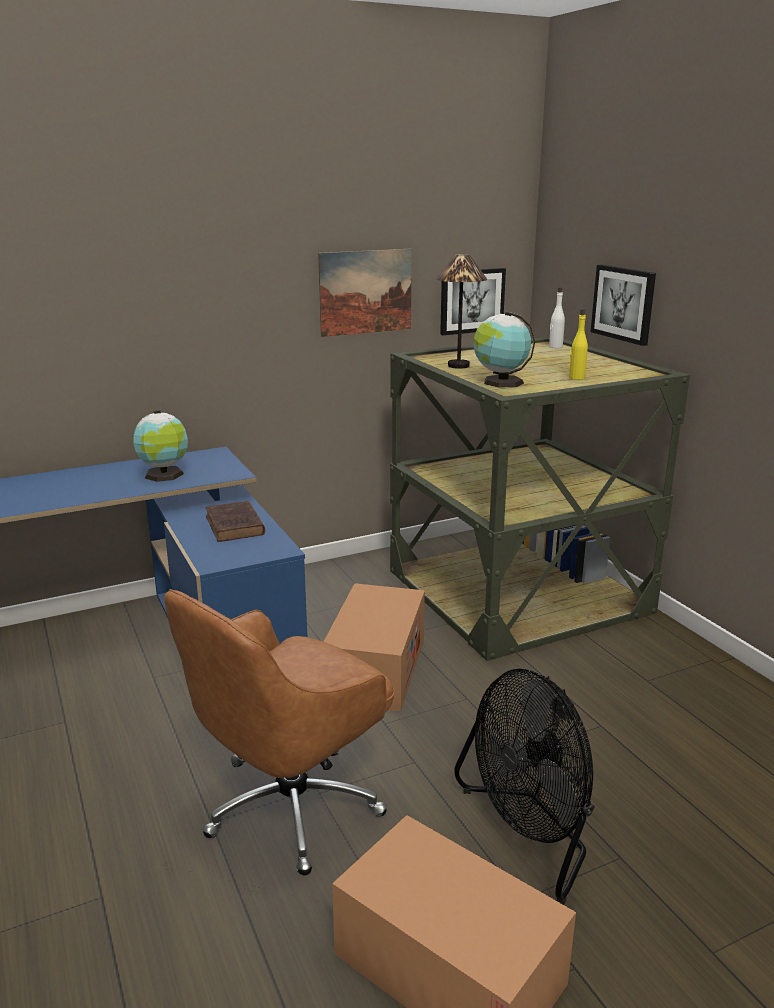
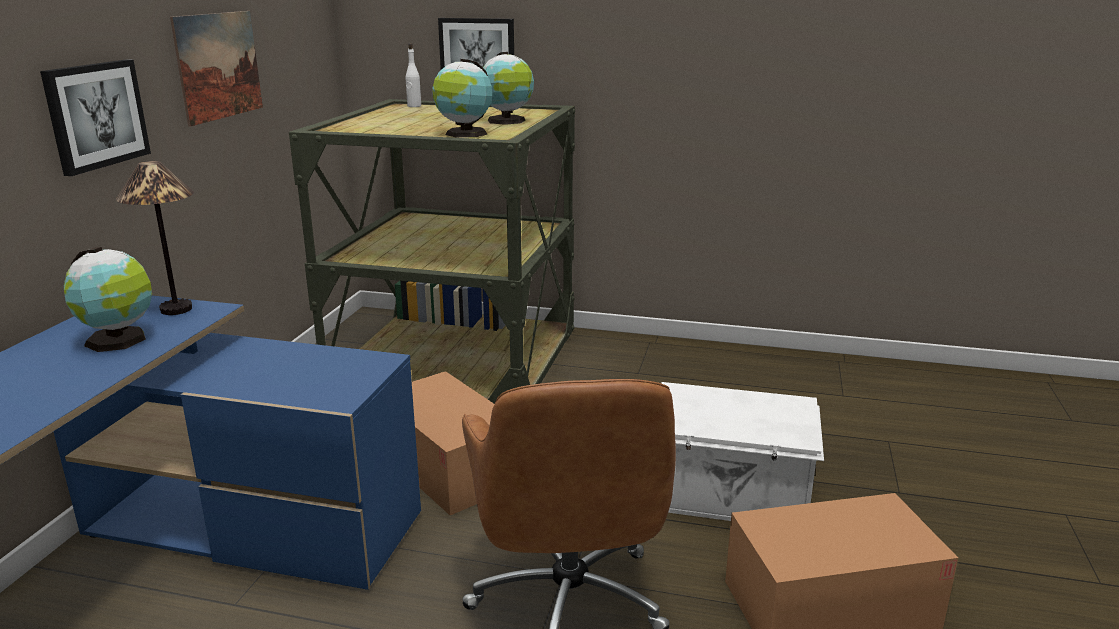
camera: 50 degrees left, 0 degrees up
brown book [205,501,265,542] -> none
table lamp [436,254,487,369] -> table lamp moved to [116,161,194,315]
picture [440,268,506,335] -> picture moved to [40,59,151,176]
black fan [454,669,595,905] -> white storage box [661,382,824,521]
yellow bottle [569,309,588,380] -> globe [483,52,534,125]

